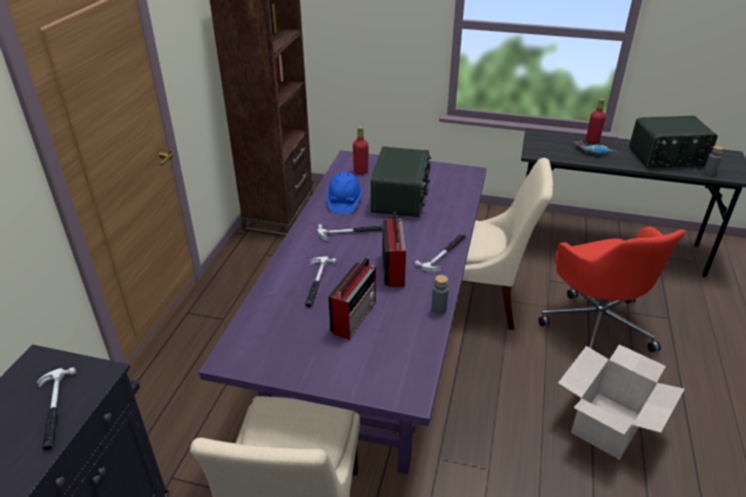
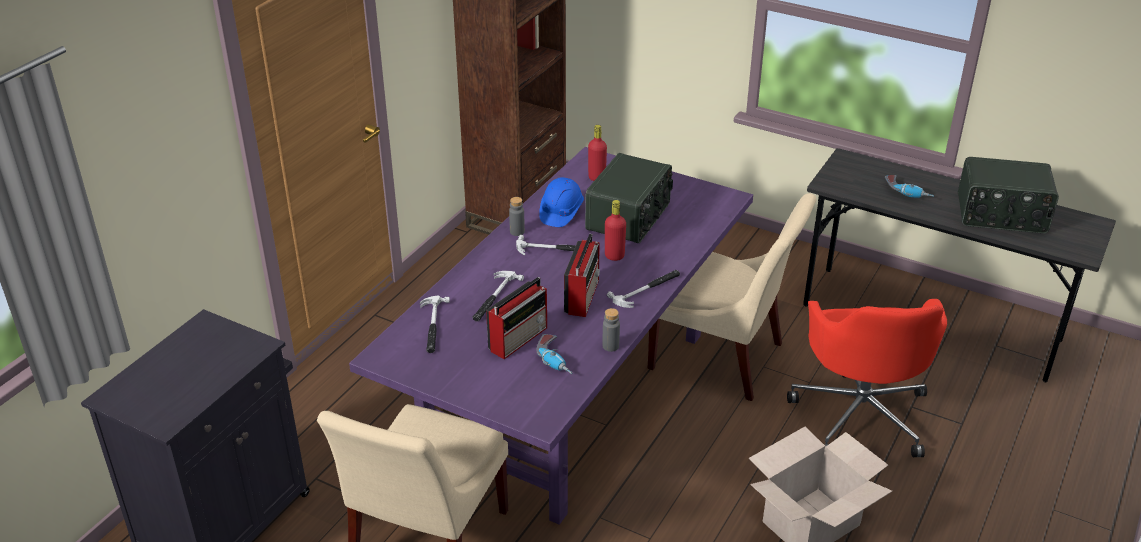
camera: 15 degrees right, 0 degrees up
hammer [37,367,76,450] -> hammer moved to [420,296,450,353]
red bottle [586,99,606,144] -> red bottle moved to [605,200,626,261]
grey bottle [703,145,723,176] -> grey bottle moved to [509,197,525,236]
none -> power drill [537,334,573,374]

